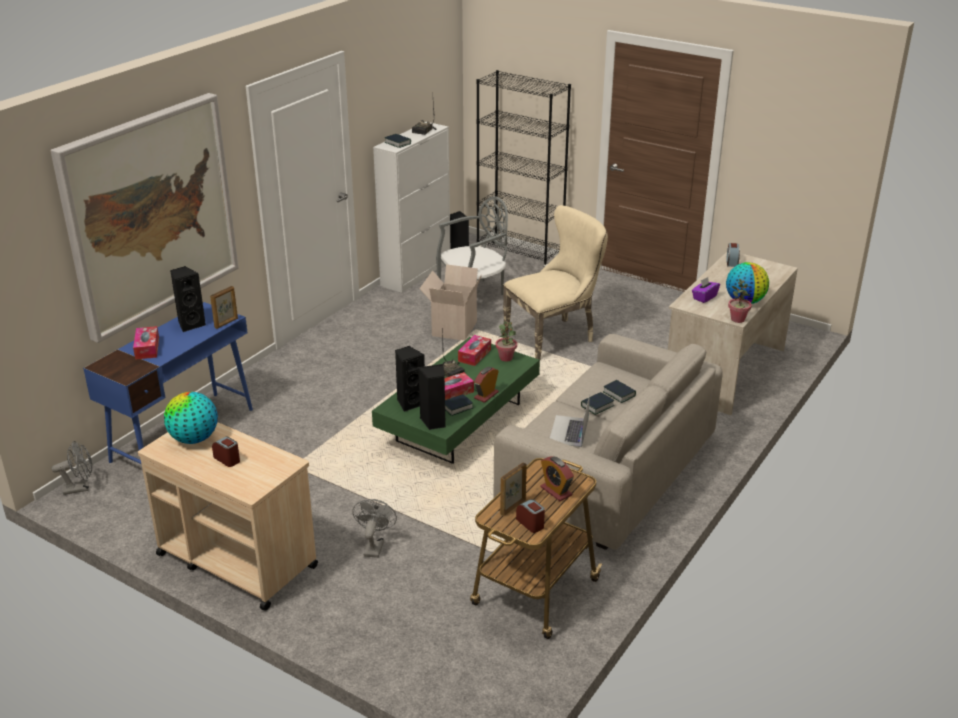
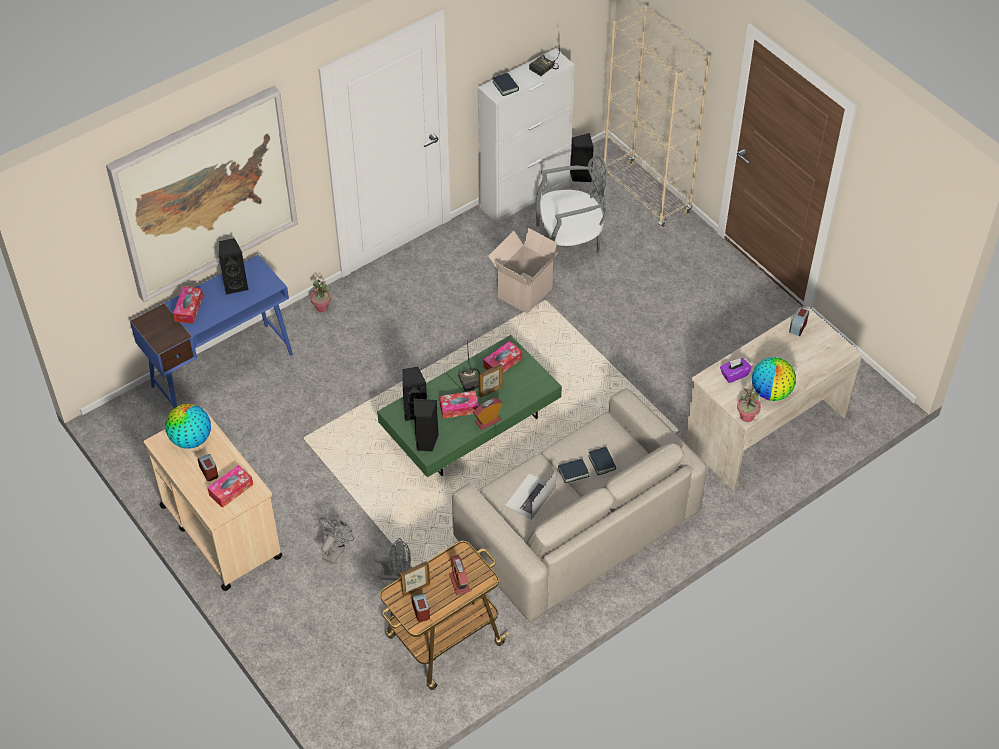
camera: 20 degrees right, 20 degrees up
grey fan [52,441,92,495] -> grey fan moved to [374,538,411,580]
picture frame [210,286,238,329] -> picture frame moved to [479,364,503,397]
book [445,394,473,416] -> none
black bookcase [476,70,571,267] -> beige bookcase [602,5,711,229]
potted plant [496,321,517,362] -> potted plant moved to [310,279,331,312]
beige chair [503,205,608,360] -> none
none -> tissue box [208,465,253,508]

